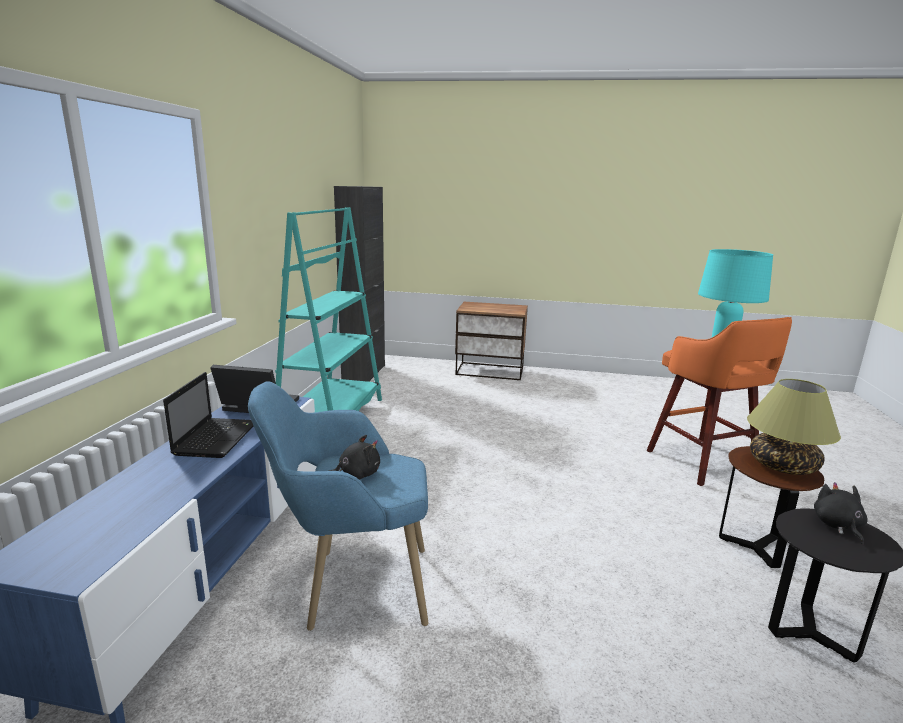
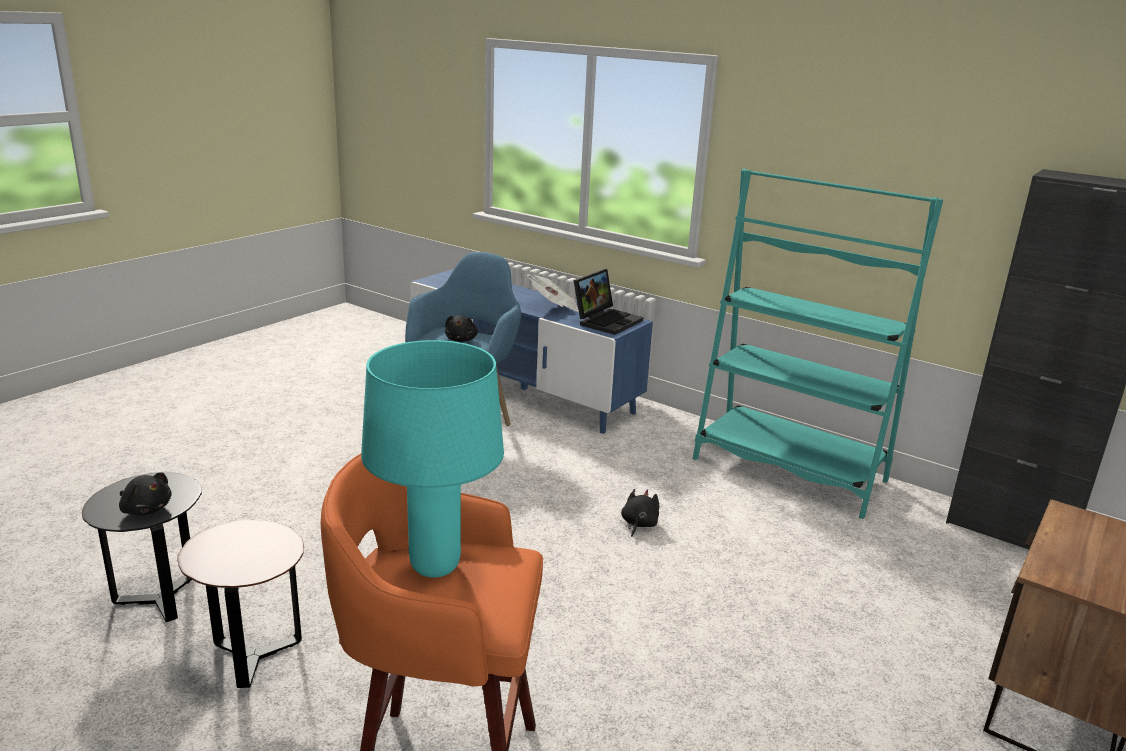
camera: 115 degrees right, 5 degrees up
laptop [163,372,253,458] -> newspaper [527,274,579,312]
table lamp [747,379,841,475] -> none
none -> black plush toy [621,489,659,537]

